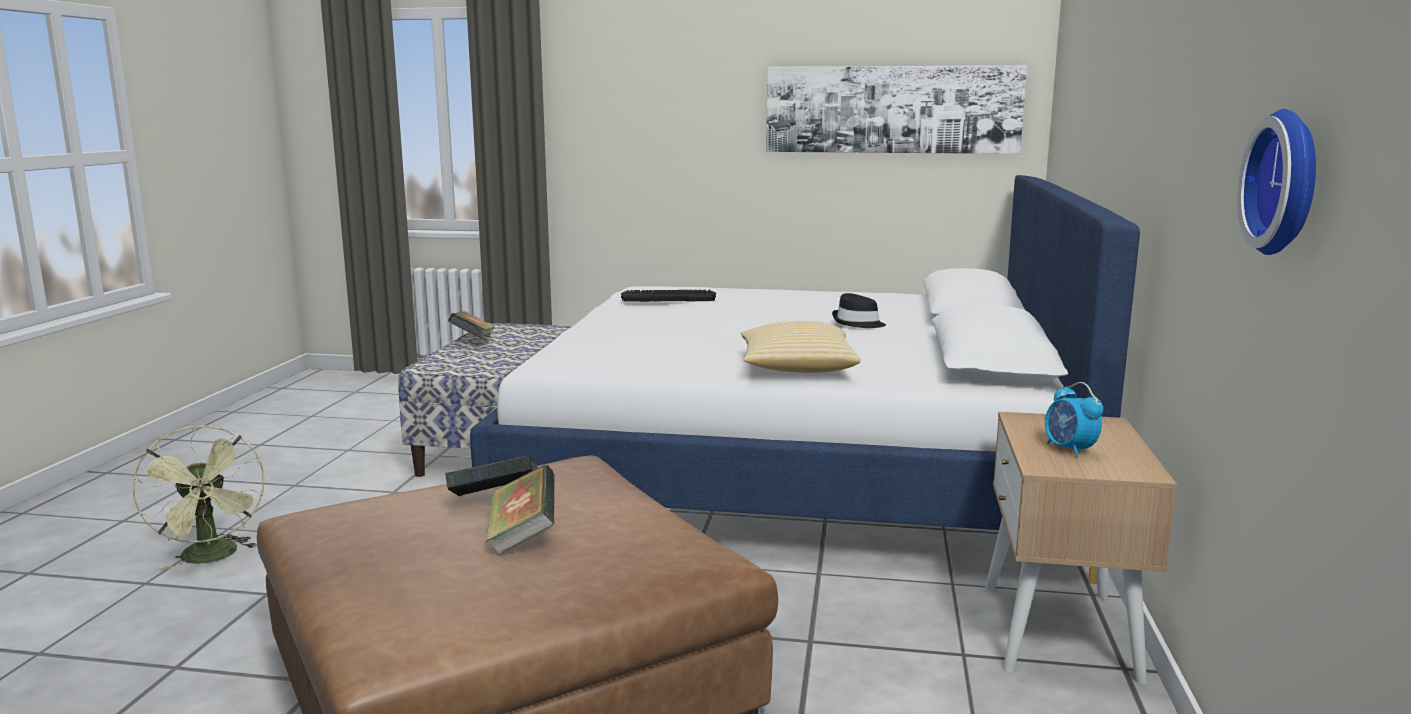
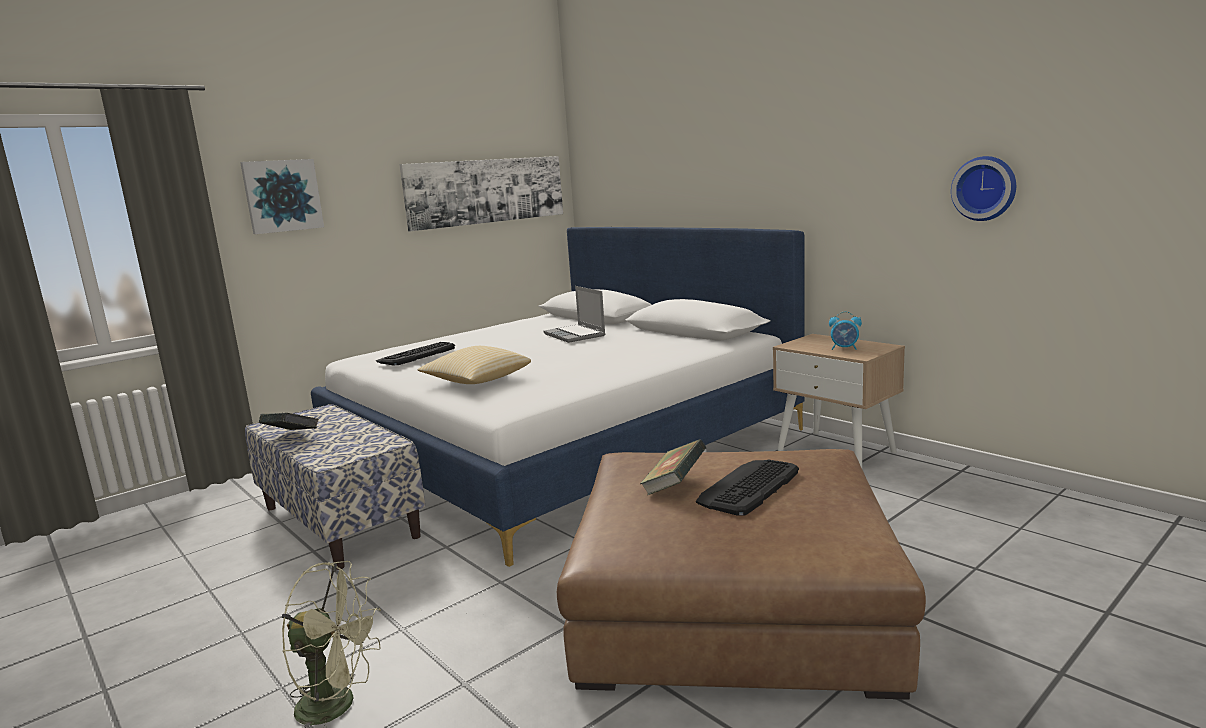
camera: 50 degrees left, 0 degrees up
book [486,465,555,555] -> keyboard [696,459,799,515]
pillow [741,321,861,373] -> pillow moved to [418,346,531,384]
black hat [832,293,886,328] -> laptop [543,286,606,343]
none -> picture [240,159,324,234]

